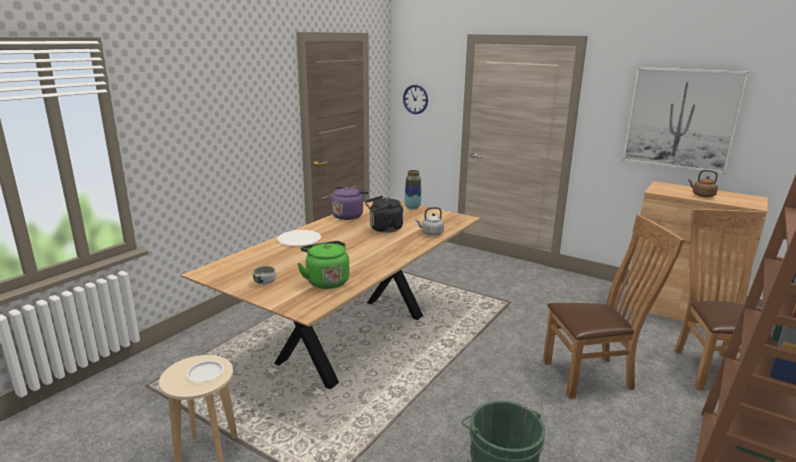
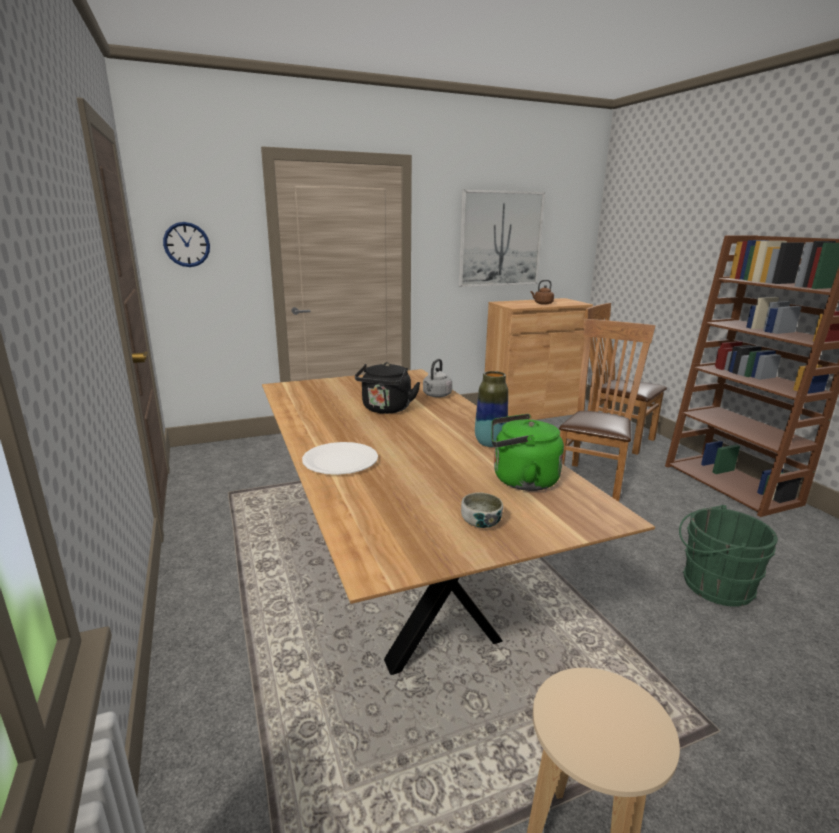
camera: 55 degrees left, 0 degrees up
white plate [186,361,224,382] -> none
purple kettle [329,187,369,220] -> none
vase [405,170,421,209] -> vase moved to [475,371,508,447]

